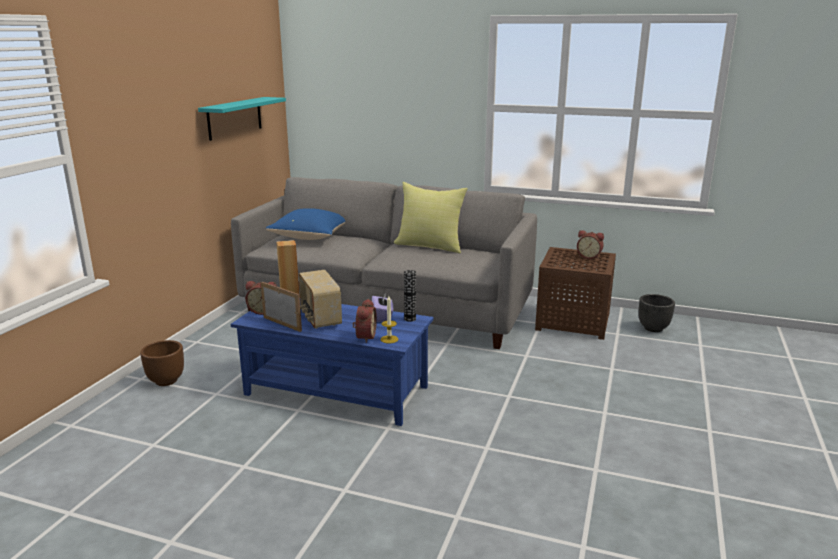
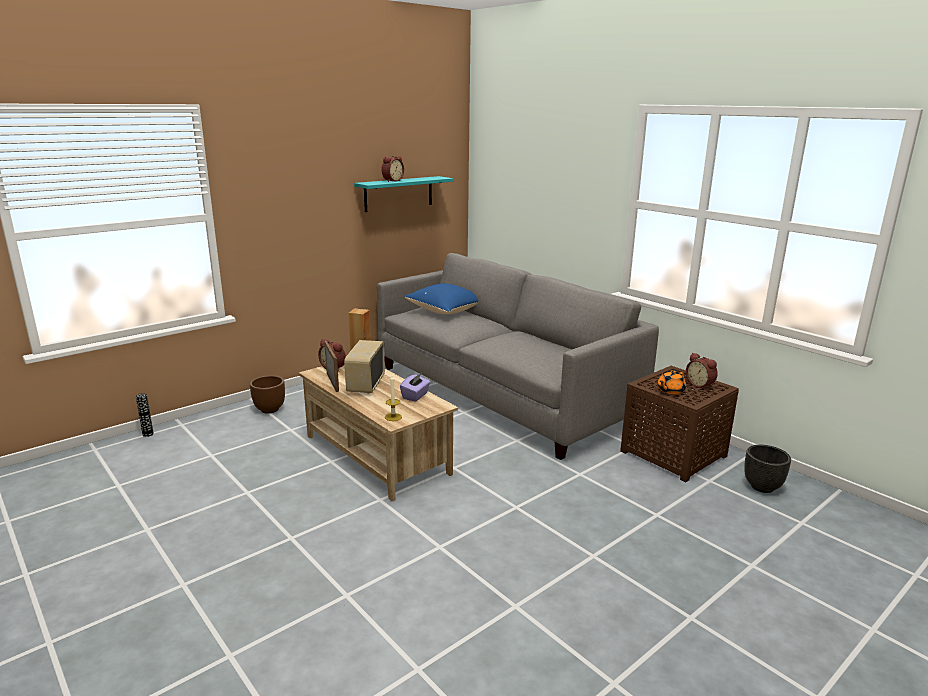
camera: 30 degrees right, 0 degrees up
blue coffee table [231,303,433,426] -> beige coffee table [298,366,458,502]
alarm clock [353,299,377,343] -> alarm clock moved to [381,155,404,182]
yellow pillow [394,182,468,253] -> none
vase [404,270,416,322] -> vase moved to [136,393,154,437]
none -> orange teapot [657,370,686,395]

